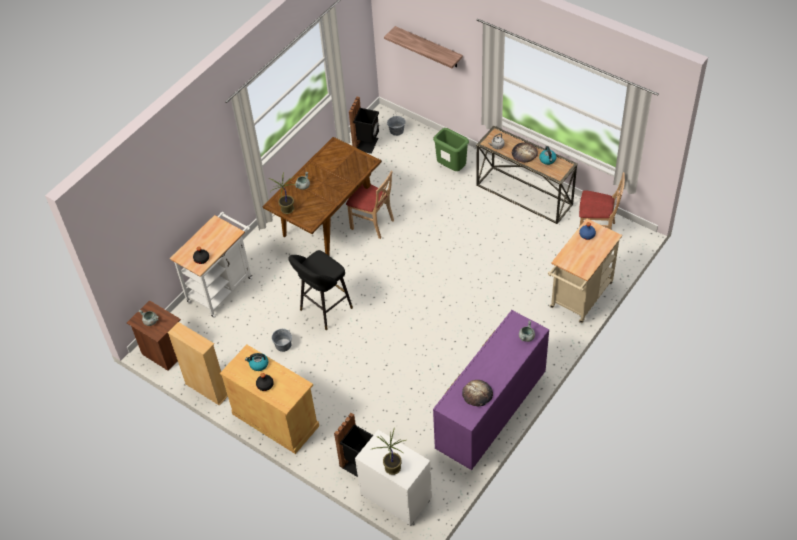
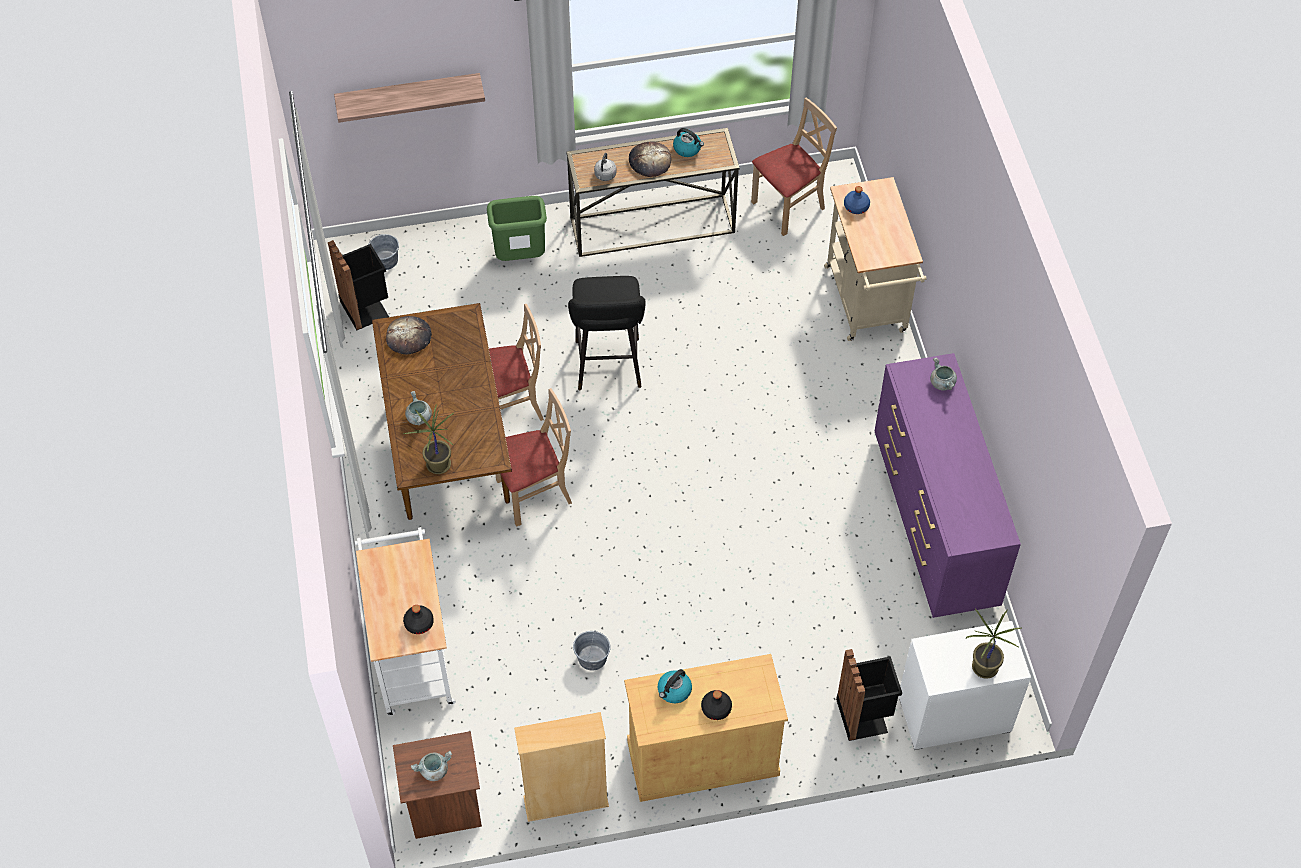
camera: 50 degrees left, 5 degrees up
black stool [288,250,353,330] -> black stool moved to [568,276,646,390]
bread [462,380,493,407] -> bread moved to [386,316,432,355]
none -> beige chair [495,388,572,527]

